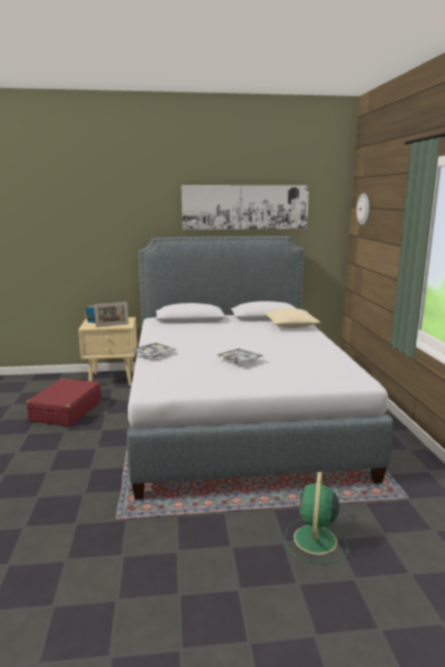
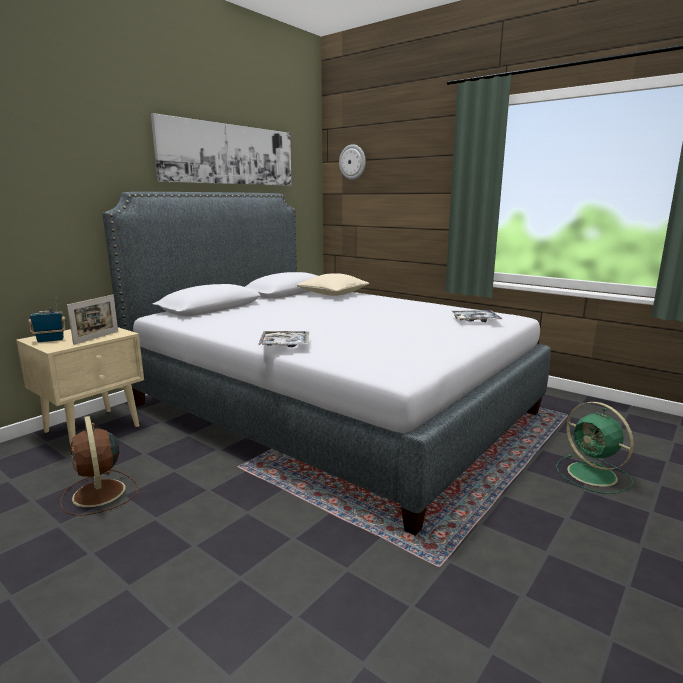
camera: 45 degrees left, 0 degrees up
red suitcase [26,379,101,427] -> brown fan [61,416,139,516]
tray [217,348,264,364] -> tray moved to [452,310,502,322]

